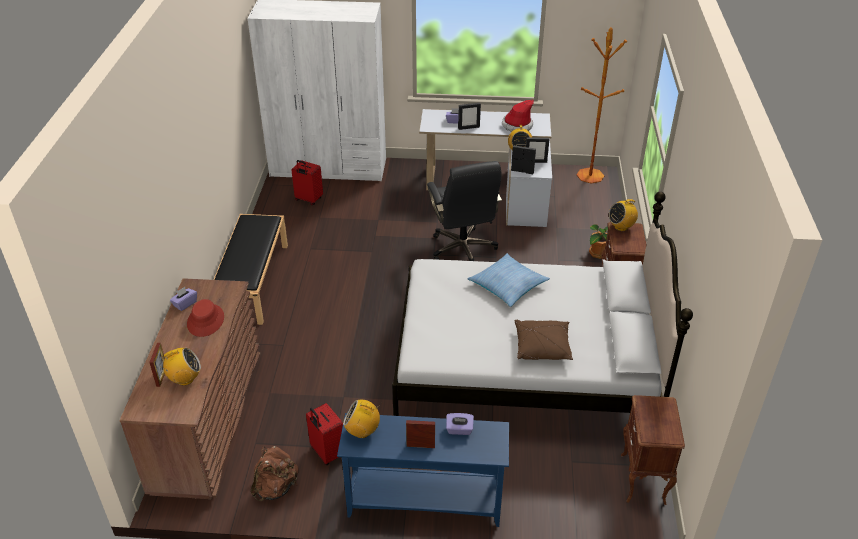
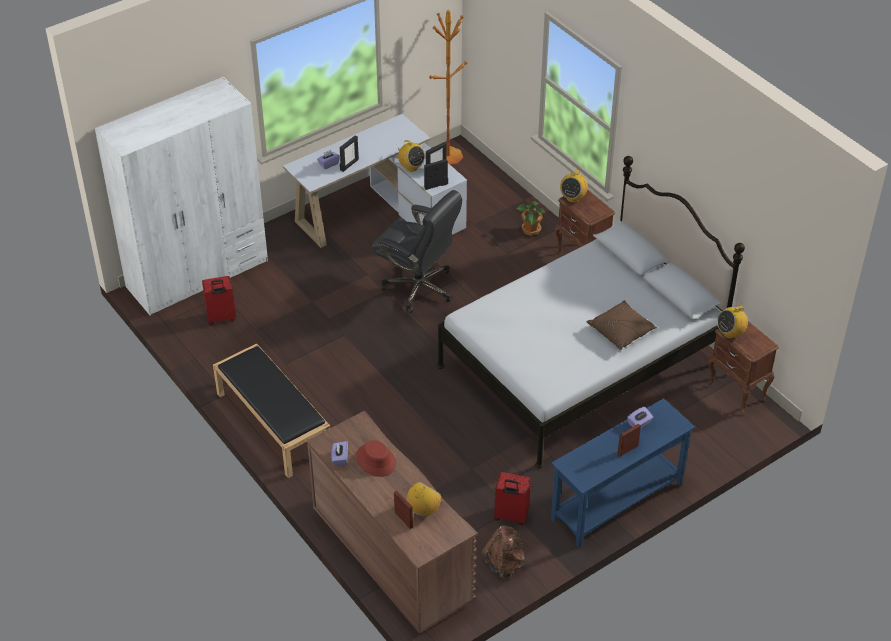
camera: 40 degrees left, 5 degrees up
radio [343,400,382,438] -> radio moved to [717,304,748,339]
pillow [468,253,550,307] -> none
hat [502,100,534,132] -> none

